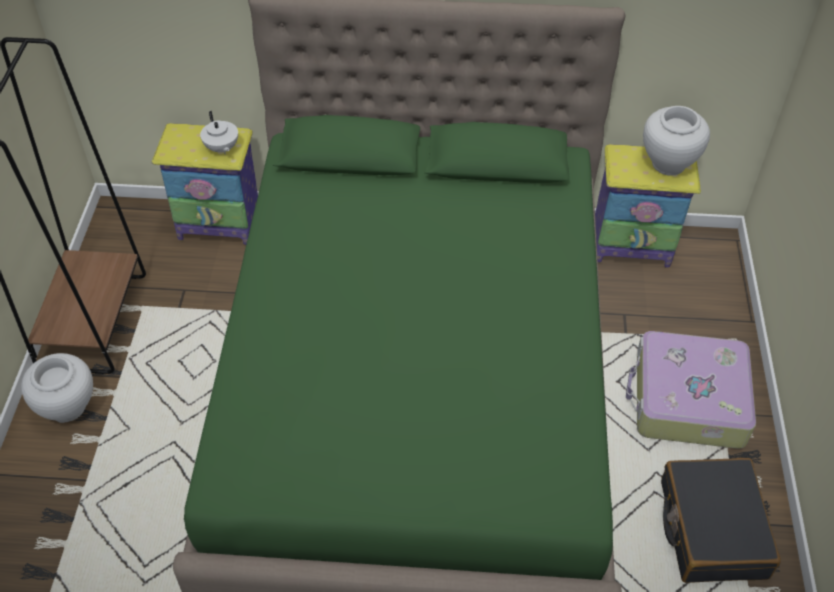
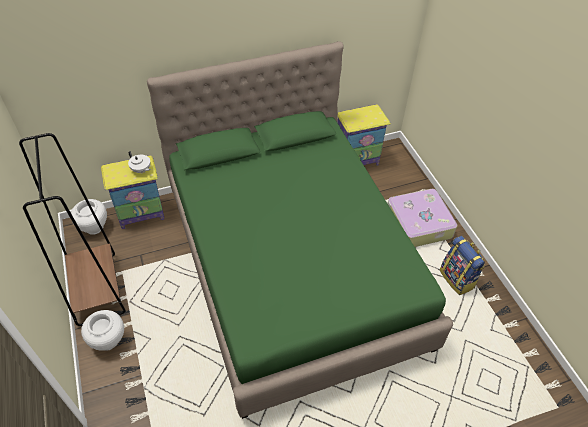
camera: 25 degrees left, 0 degrees up
white vase [643,106,710,176] -> white vase moved to [71,199,107,235]
black suitcase [661,458,781,583] -> backpack [440,236,485,295]

